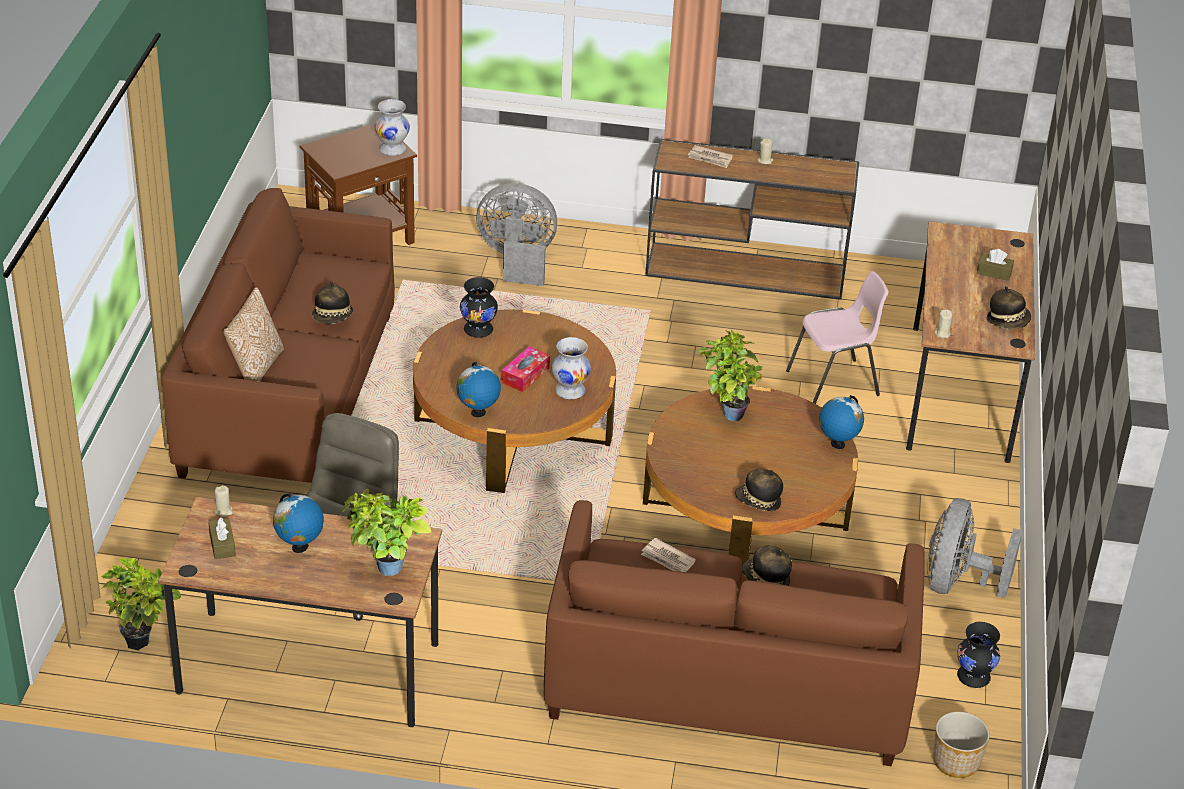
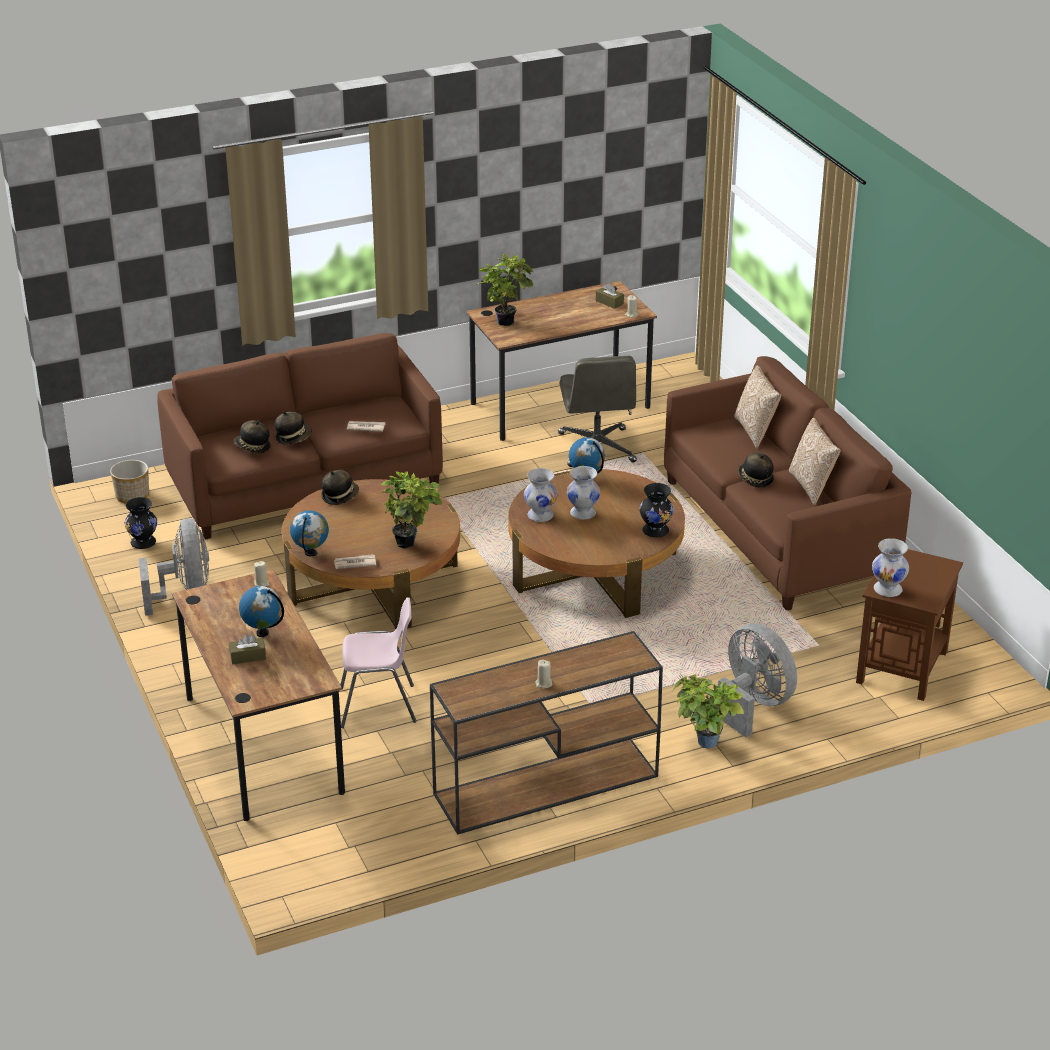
camera: 150 degrees right, 5 degrees down
potted plant [101,557,181,650] -> potted plant moved to [673,674,744,748]
globe [273,493,324,553] -> globe moved to [239,586,284,637]
grey fan [476,183,557,286] -> grey fan turned 105 degrees counterclockwise [718,623,797,737]
tissue box [502,346,550,392] -> white vase [567,466,600,520]
newspaper [688,145,733,168] -> newspaper moved to [334,554,376,569]
pink chair [786,271,889,404] -> pink chair turned 135 degrees counterclockwise [340,597,417,728]
hat [987,286,1031,329] -> hat moved to [234,420,271,453]
none -> pillow [789,418,841,505]

